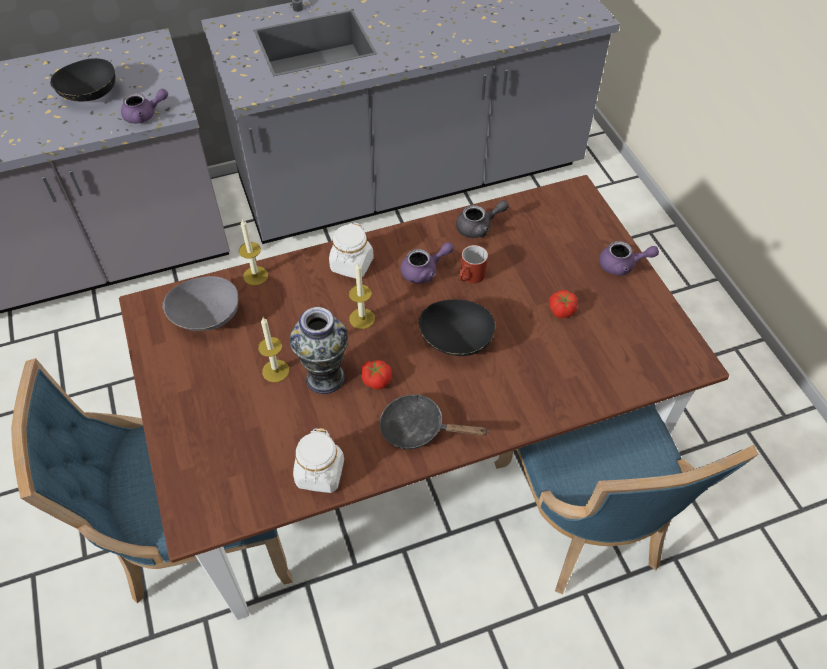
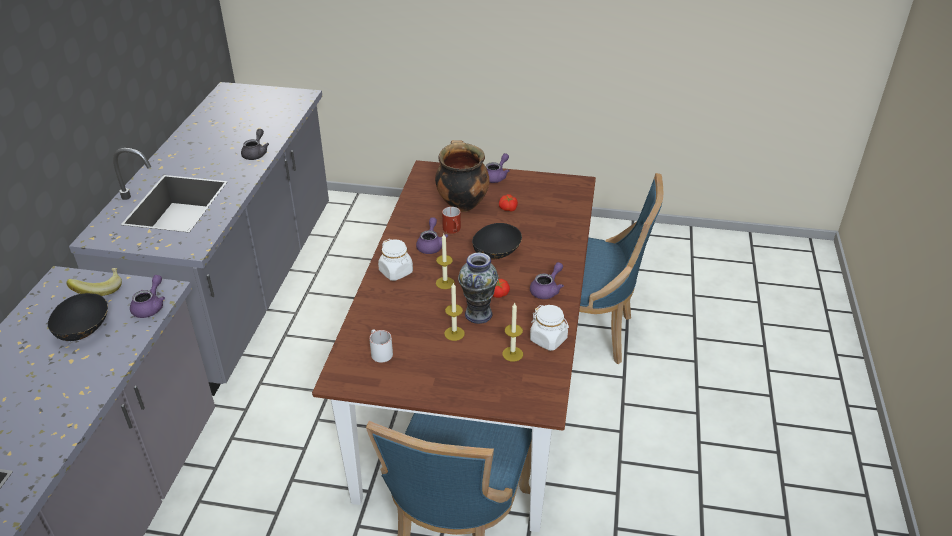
camera: 60 degrees left, 15 degrees down
grey bowl [163,276,238,331] -> white mug [369,329,393,363]
candle [239,218,268,285] -> candle moved to [502,303,523,362]
black frying pan [379,394,489,449] -> purple teapot [530,262,564,299]
grey teapot [456,200,509,238] -> grey teapot moved to [241,129,269,160]
none -> banana [66,268,122,296]
none -> cooking pot [435,140,489,212]

